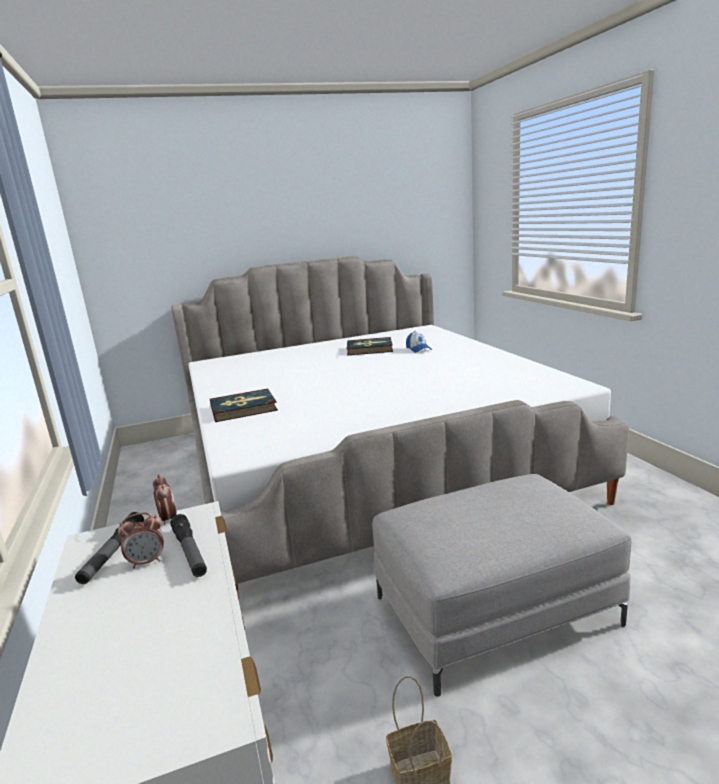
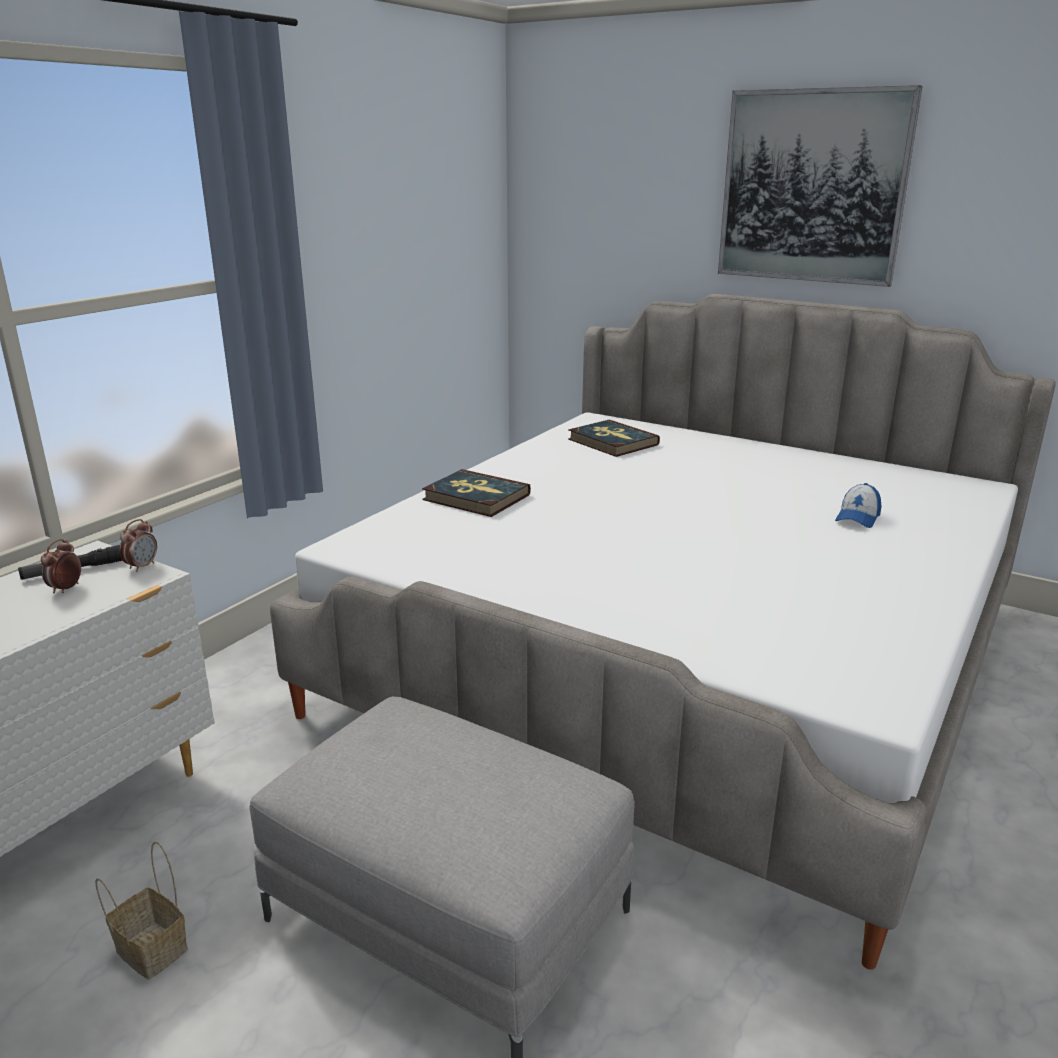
camera: 50 degrees right, 5 degrees up
alarm clock [118,513,164,569] -> alarm clock turned 75 degrees clockwise [41,539,81,593]
flashlight [170,514,207,577] -> none
book [347,337,393,355] -> book moved to [568,420,660,457]
none -> picture [718,85,922,287]

